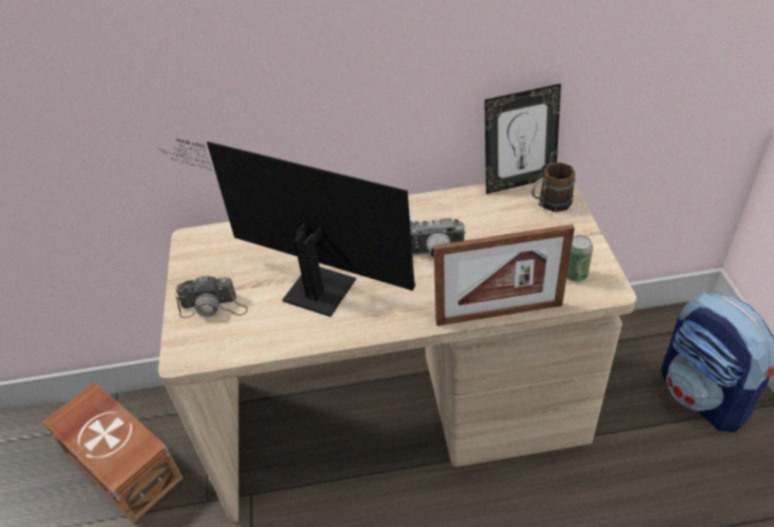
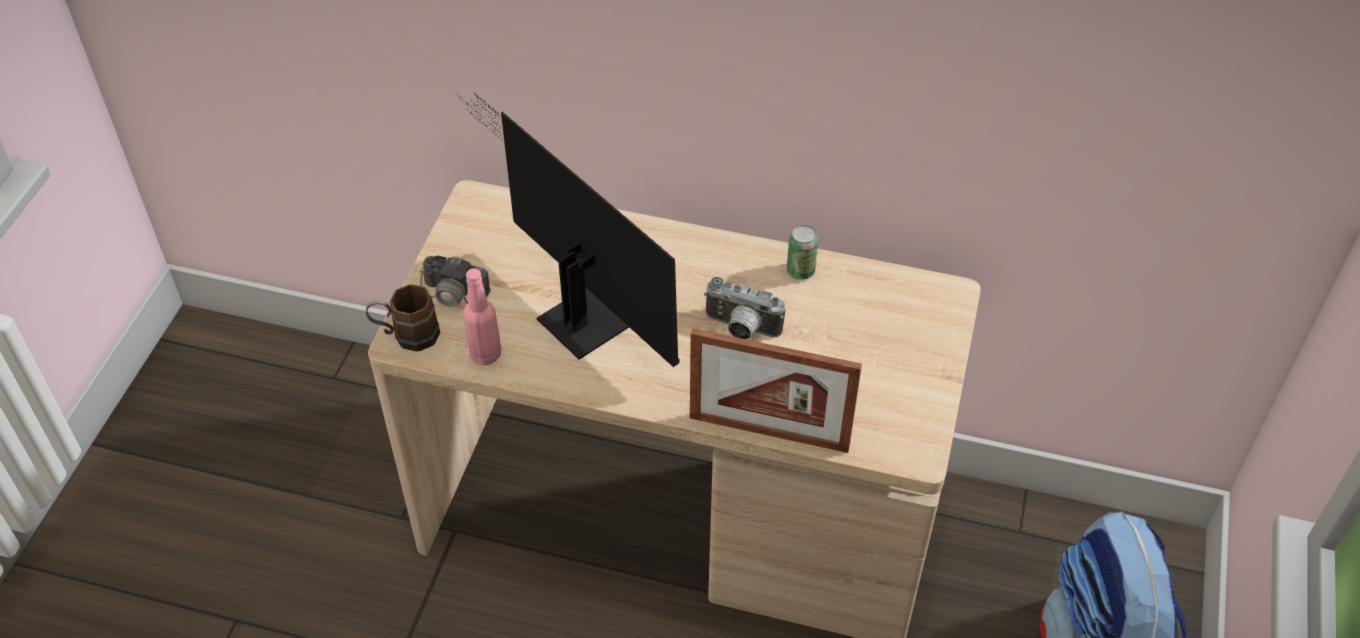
camera: 20 degrees right, 5 degrees up
brown storage box [42,382,183,523] -> none
picture frame [484,83,561,194] -> none
brown mug [532,162,575,212] -> brown mug moved to [366,284,440,352]
can [567,235,593,282] -> can moved to [787,225,819,280]
none -> pink bottle [463,268,501,365]

